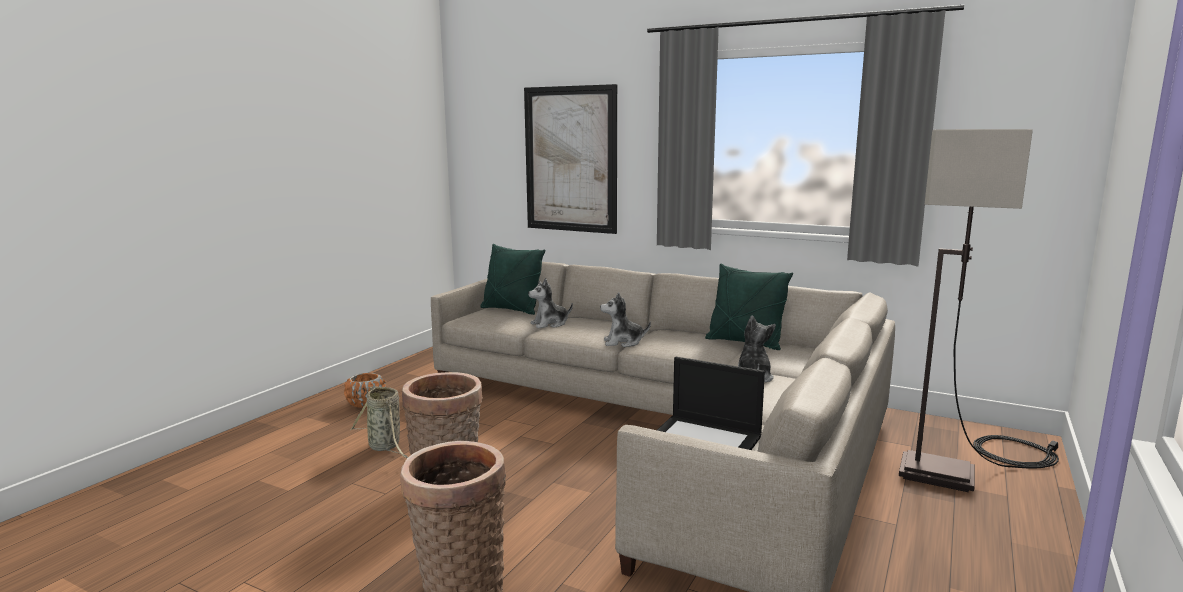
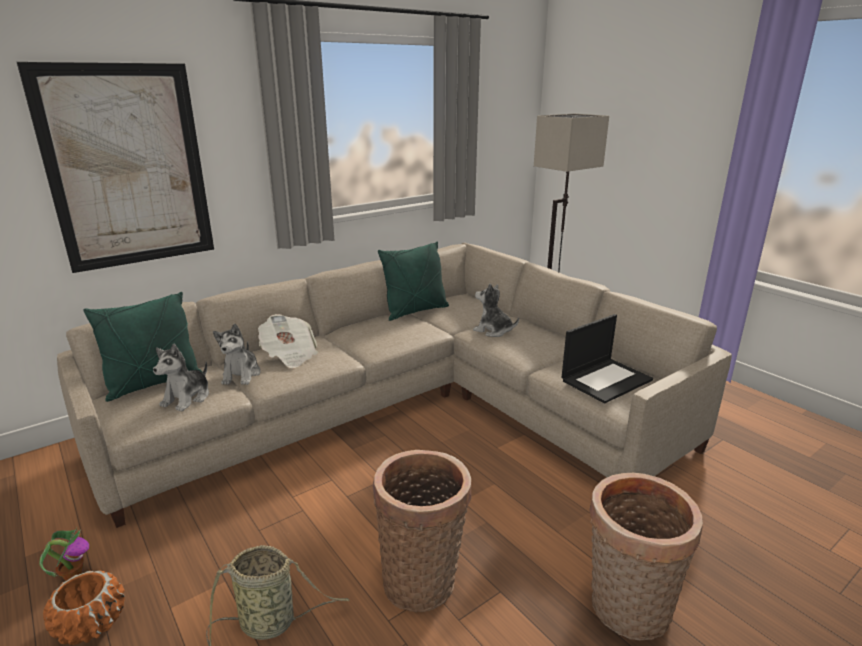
camera: 65 degrees left, 10 degrees up
plush toy [600,292,651,347] -> plush toy moved to [153,344,209,411]
none -> potted plant [39,528,89,580]
none -> newspaper [258,314,318,368]

